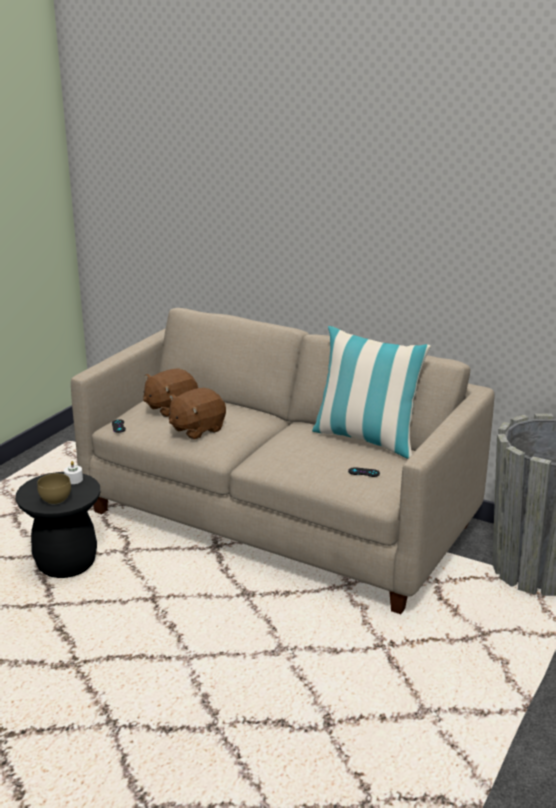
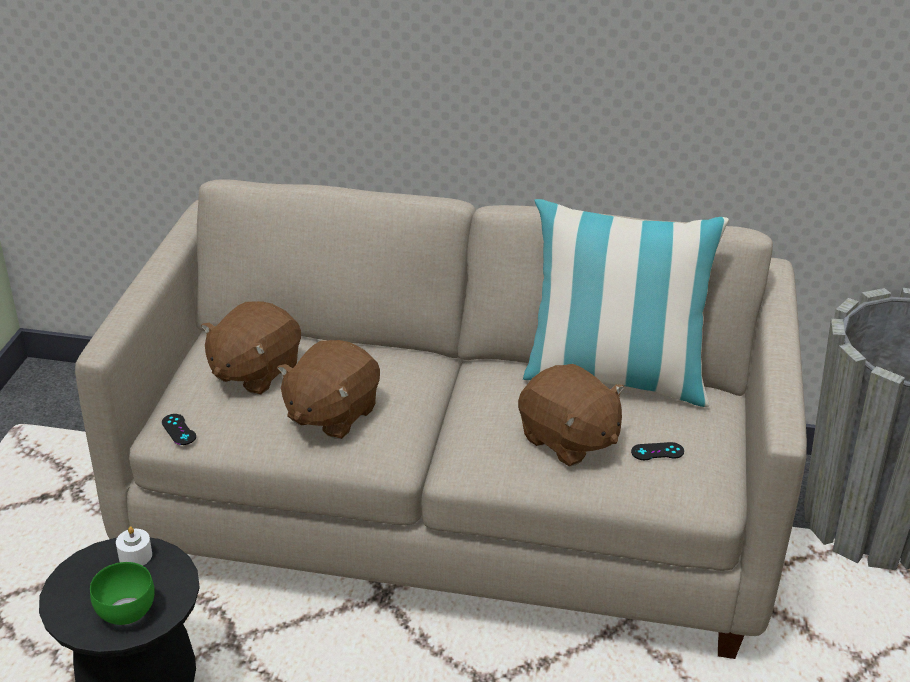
camera: 20 degrees left, 10 degrees up
brown bowl [37,473,71,505] -> green bowl [90,562,155,625]
none -> brown plush toy [518,364,624,466]

